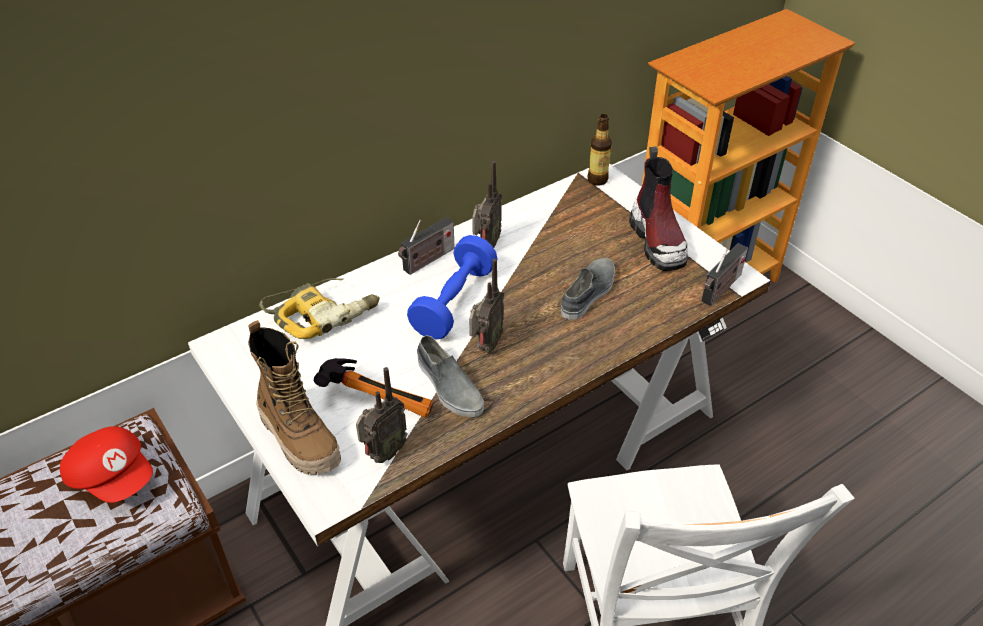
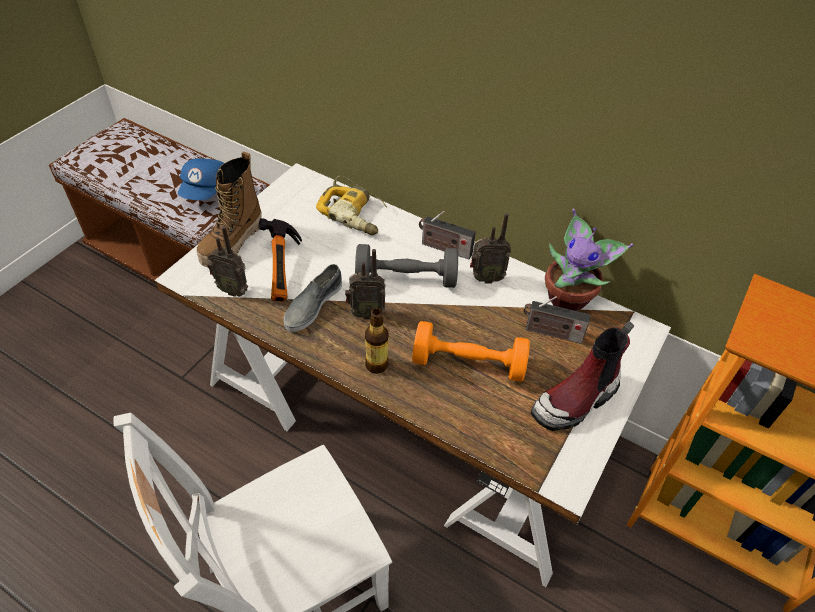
camera: 65 degrees right, 5 degrees up
red cap [60,426,153,503] -> blue cap [178,158,224,200]
blue dumbbell [407,235,497,340] -> grey dumbbell [355,244,458,288]
grey shoe [561,258,615,320] -> orange dumbbell [412,321,530,382]
bottle [588,114,612,185] -> bottle moved to [365,308,389,374]
radio [701,243,748,306] -> radio moved to [524,296,591,344]
none -> potted plant [545,209,634,311]

